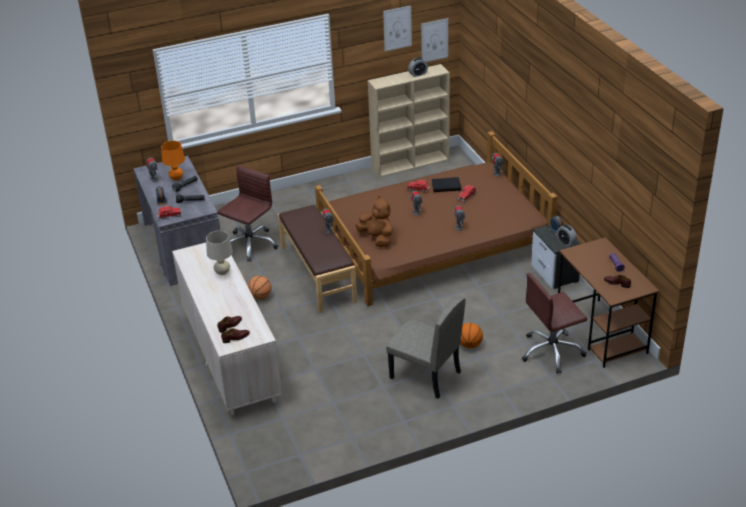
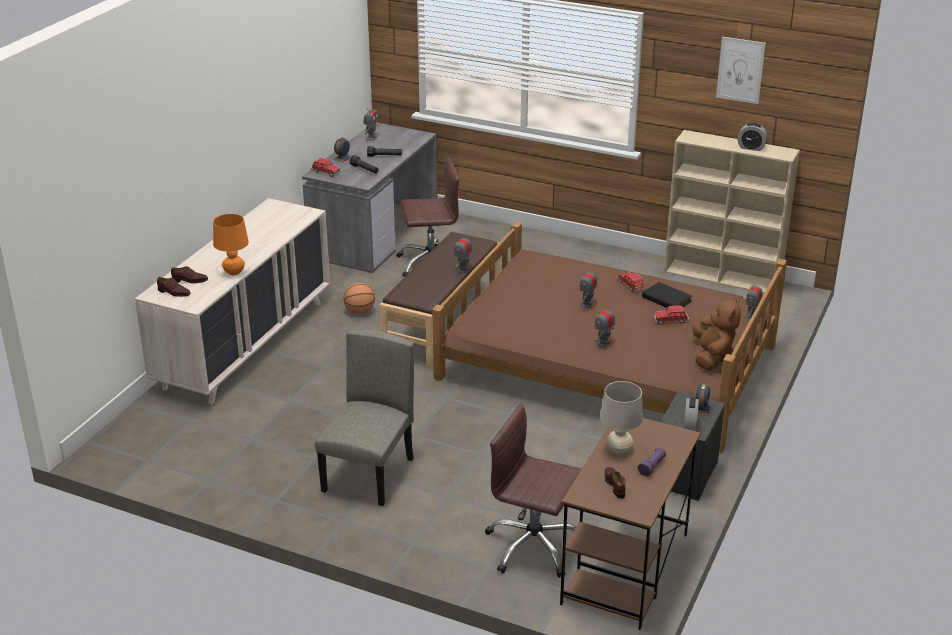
camera: 45 degrees right, 5 degrees down
orange table lamp [161,141,185,181] -> orange table lamp moved to [213,214,249,275]
beige table lamp [206,231,233,275] -> beige table lamp moved to [600,381,643,455]
brown plush toy [355,196,393,247] -> brown plush toy moved to [693,297,741,370]
beige chair [386,296,466,399] -> beige chair turned 150 degrees counterclockwise [315,330,414,506]
picture [421,18,448,62] -> none
basketball [461,323,483,348] -> none

